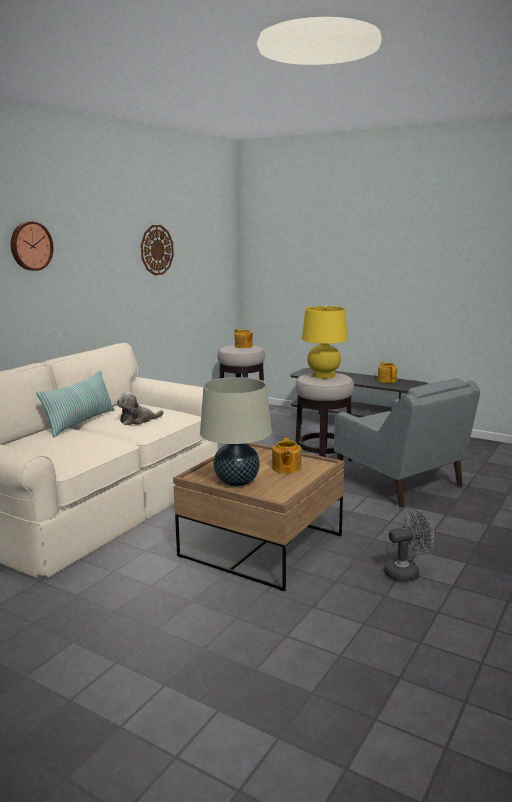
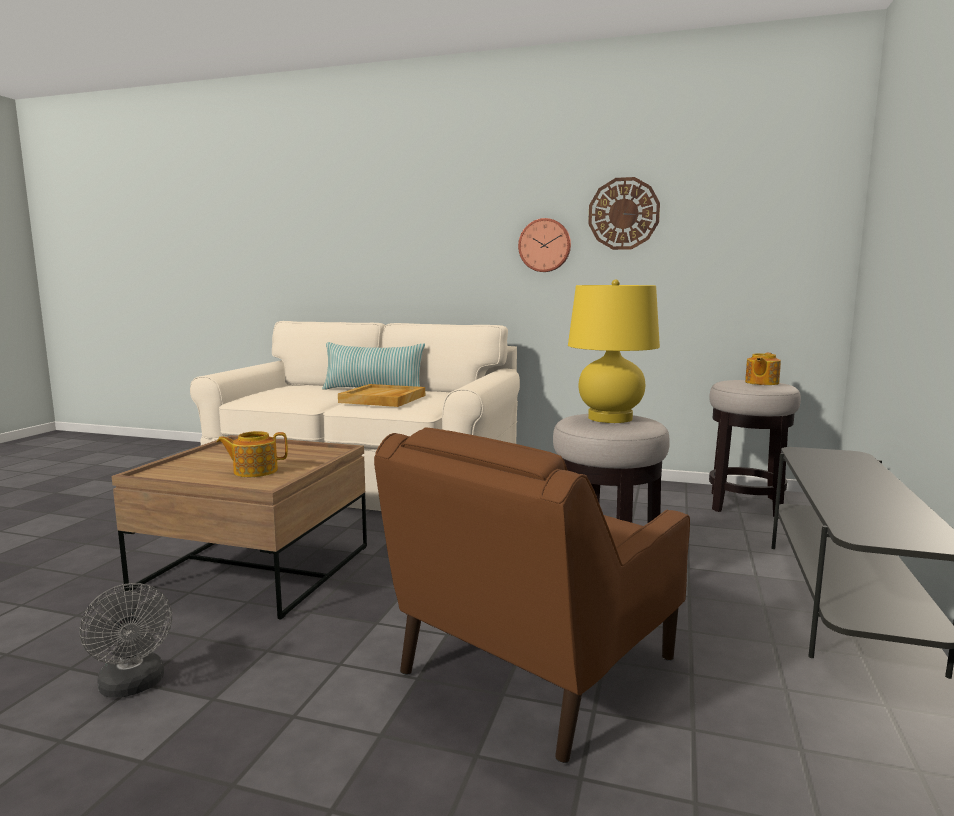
camera: 75 degrees right, 5 degrees down
wall clock [11,222,53,271] -> wall clock moved to [518,218,571,272]
plush toy [117,392,164,425] -> beige tray [338,384,425,407]
beige table lamp [200,377,272,487] -> none
grey armchair [334,378,480,508] -> brown armchair [374,427,690,763]
teapot [378,362,397,383] -> none

